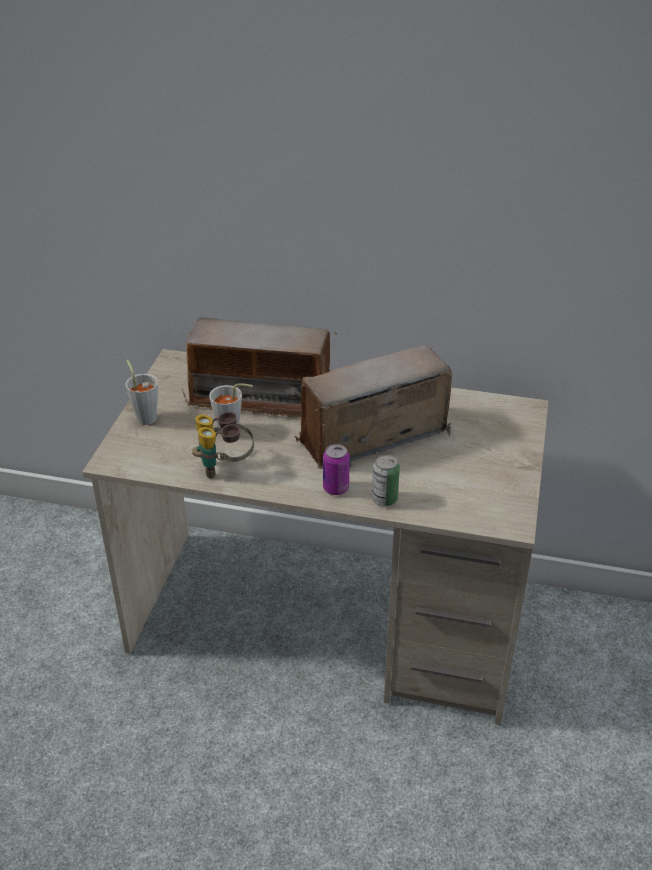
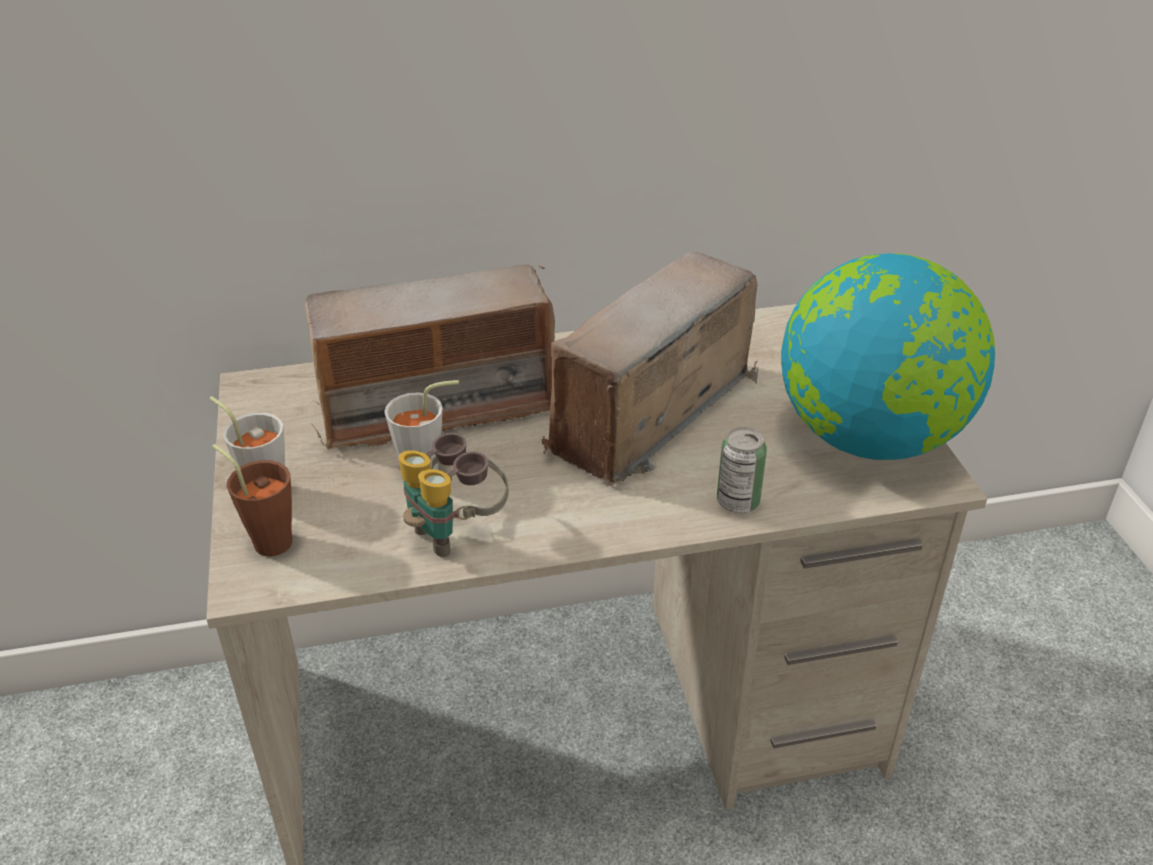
camera: 25 degrees left, 0 degrees up
can [323,444,350,495] -> none
none -> brown cup [212,444,292,556]
none -> globe [781,253,995,460]

